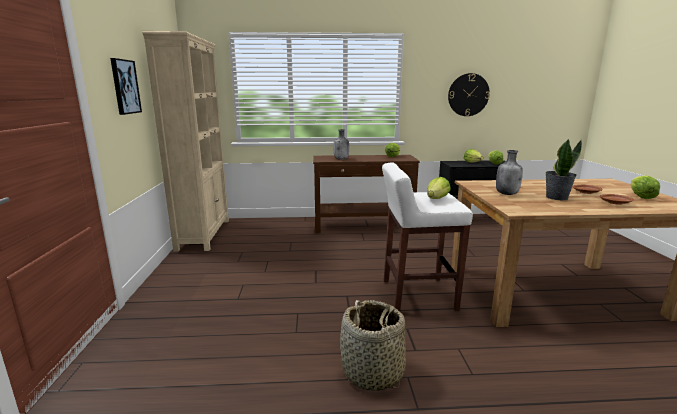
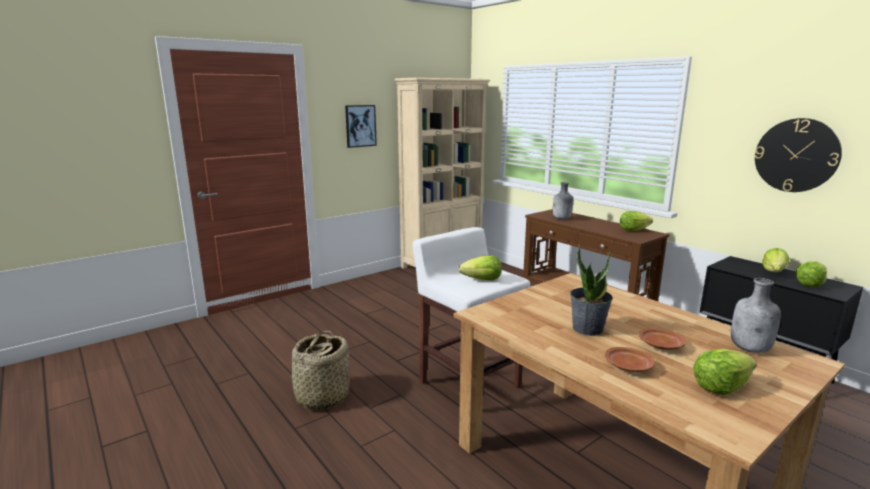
camera: 55 degrees right, 0 degrees up
grey bottle [496,150,523,195] -> grey bottle moved to [731,278,781,353]

